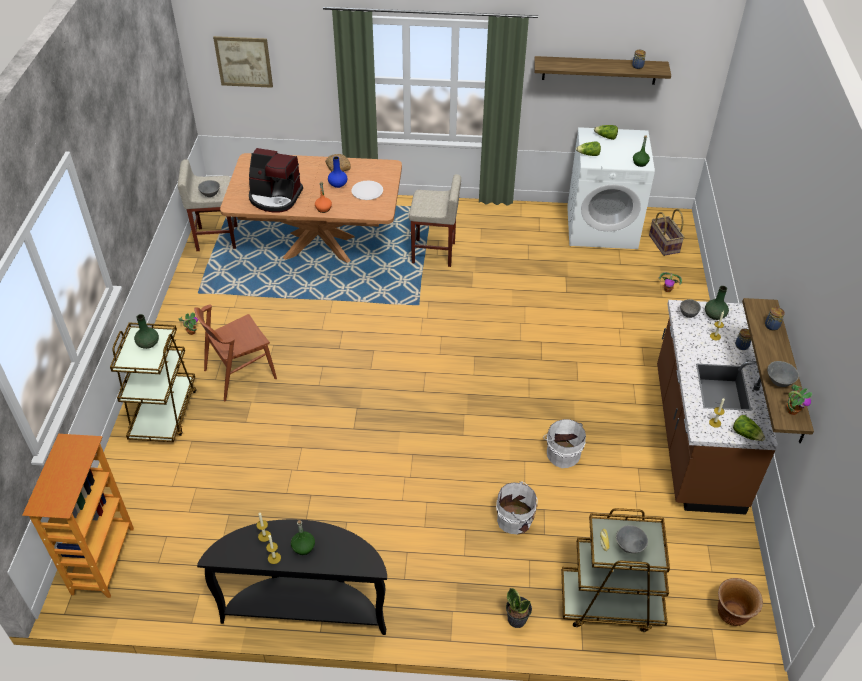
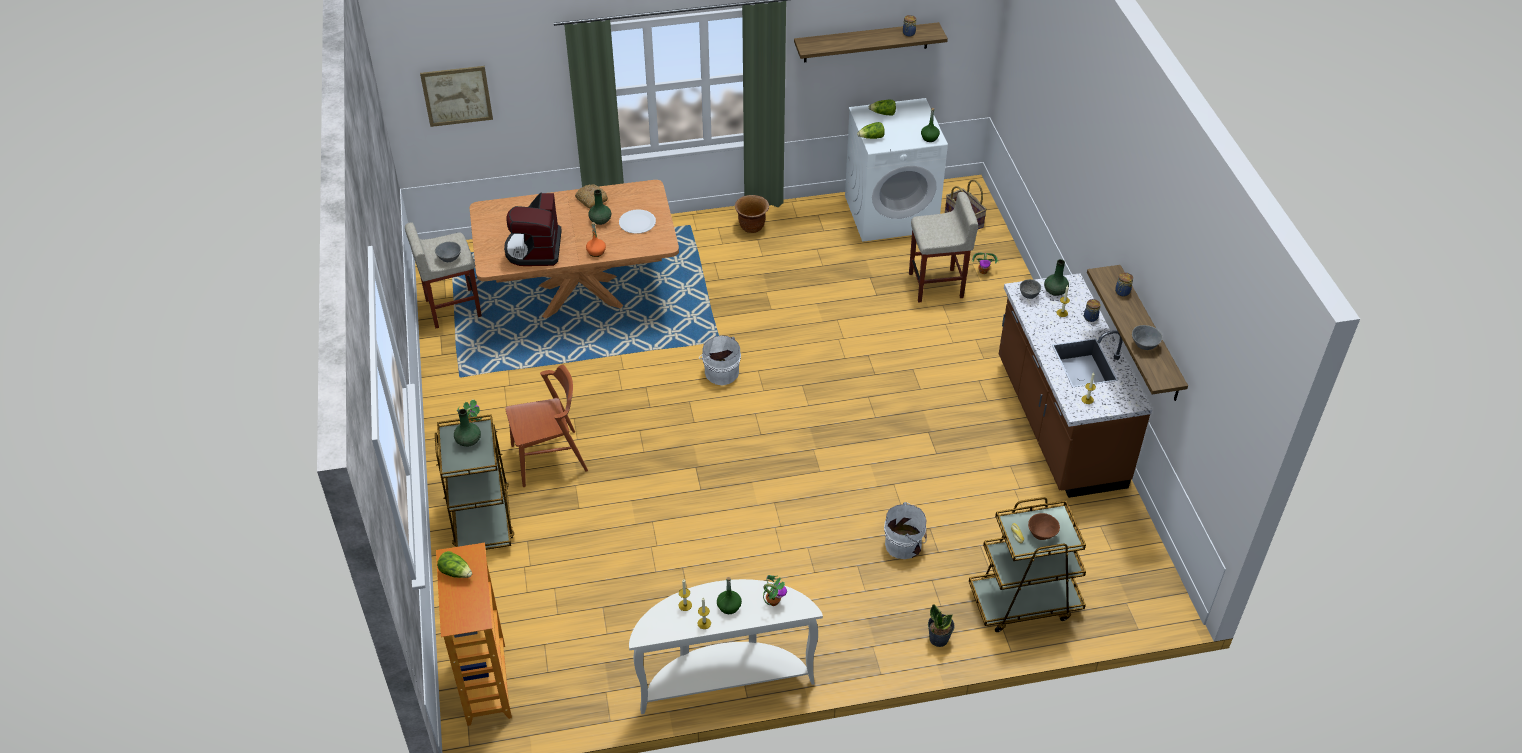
camera: 15 degrees left, 0 degrees up
brown chair [194,305,277,401] -> brown chair turned 150 degrees counterclockwise [505,364,588,487]
black console table [197,519,387,635] -> white console table [629,579,823,714]
coffee machine [249,148,303,213] -> coffee machine turned 90 degrees clockwise [504,192,562,266]
blue vase [328,156,348,188] -> green vase [588,189,611,225]
beige stool [409,174,461,267] -> beige stool moved to [909,192,978,303]
white bucket [543,419,586,468] -> white bucket moved to [699,336,741,385]
grey bowl [616,525,648,553] -> brown bowl [1028,513,1060,540]
brown planter [718,578,763,626] -> brown planter moved to [735,195,769,233]
lettuce [733,415,765,441] -> lettuce moved to [437,551,472,578]
potted plant [787,384,813,415] -> potted plant moved to [763,575,787,606]

